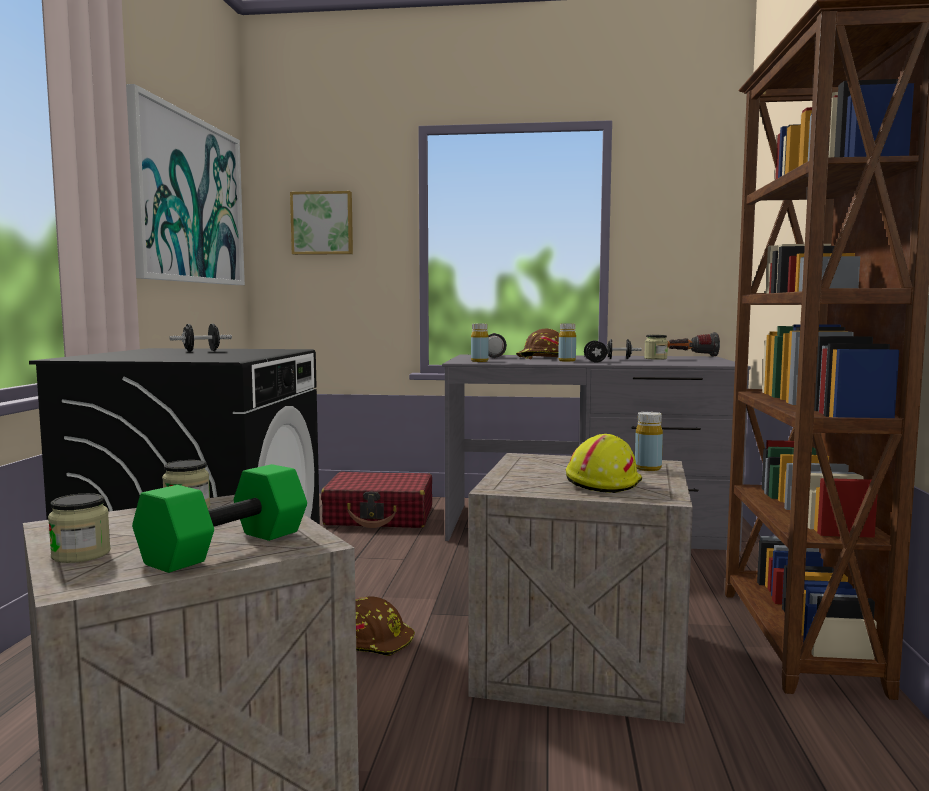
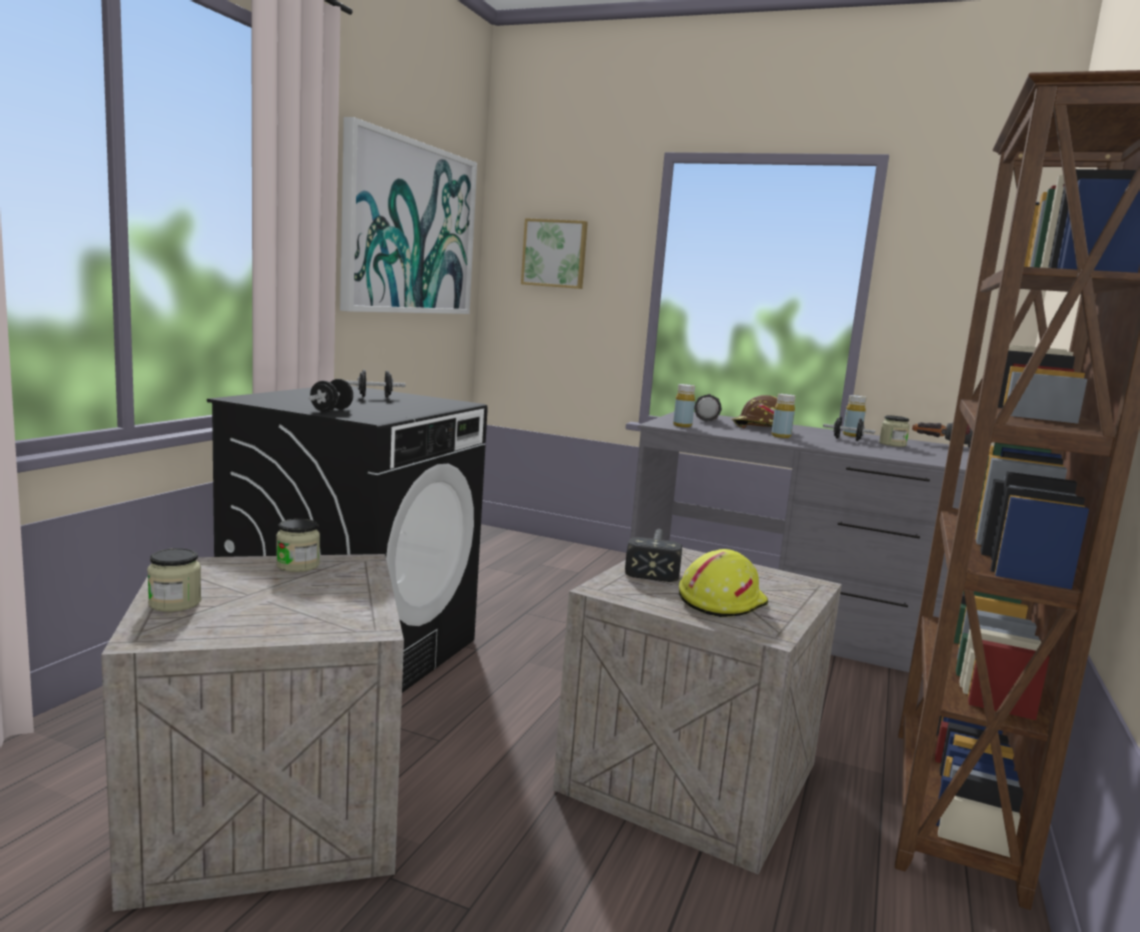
camera: 15 degrees right, 5 degrees up
green dumbbell [132,464,307,573] -> none
red suitcase [321,472,432,528] -> none
brown hard hat [355,596,415,656] -> none
black dumbbell [584,340,607,363] -> black dumbbell moved to [309,379,353,412]
yellow bottle [635,412,663,471] -> yellow bottle moved to [843,395,866,437]
none -> hammer [625,529,682,582]

